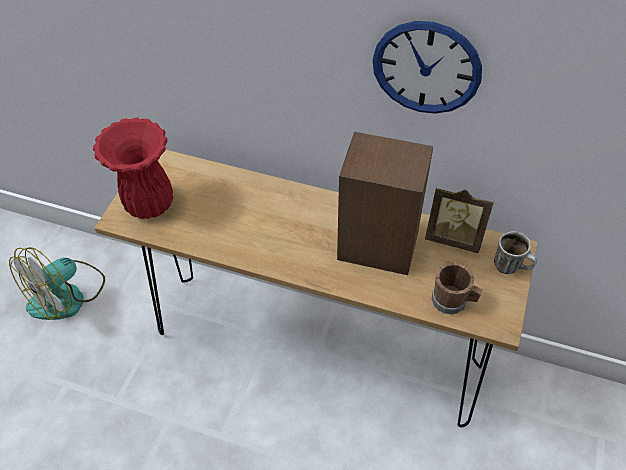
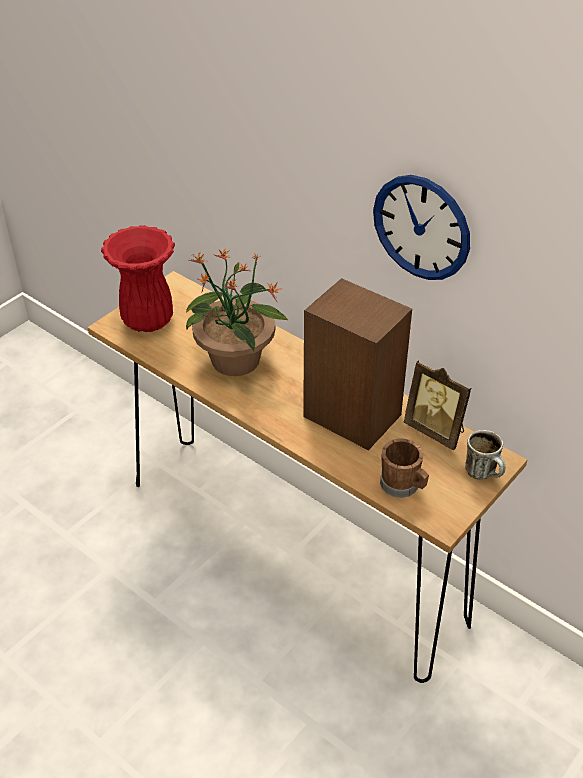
camera: 20 degrees right, 10 degrees down
fan [9,247,105,320] -> none
none -> potted plant [186,248,289,376]

